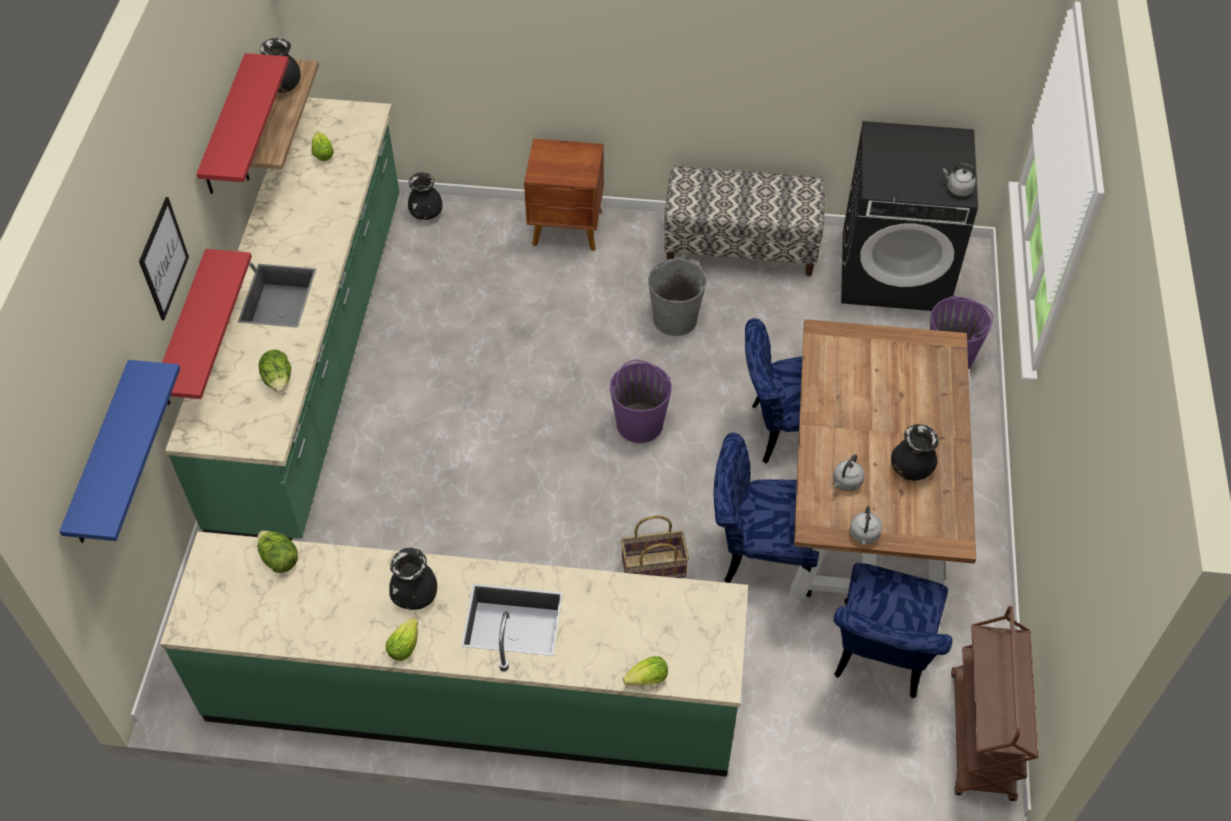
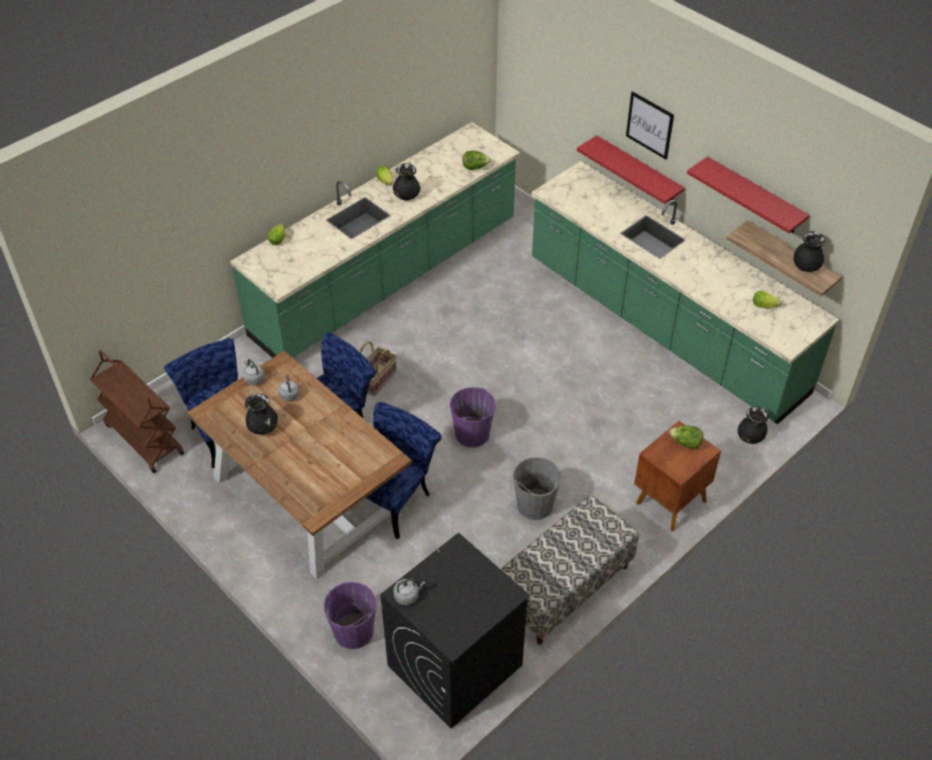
camera: 130 degrees right, 5 degrees down
blue shelf [59,360,180,543] -> none
lettuce [258,350,291,392] -> lettuce moved to [669,425,703,449]

